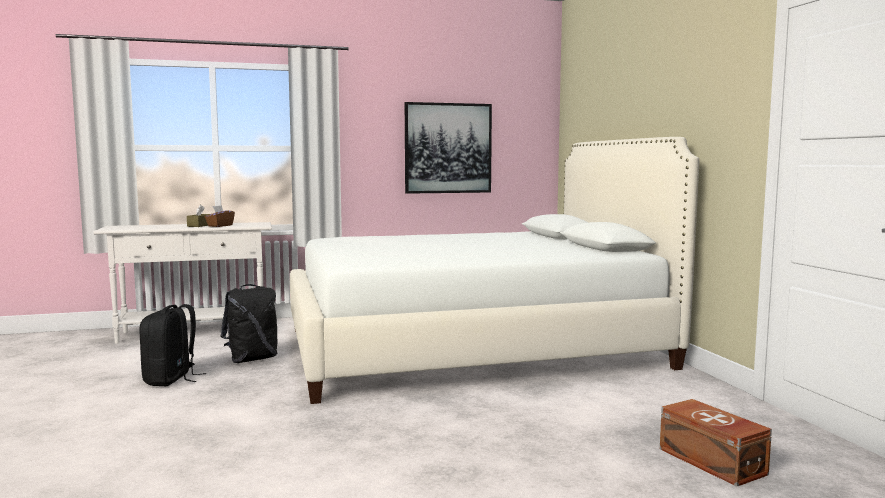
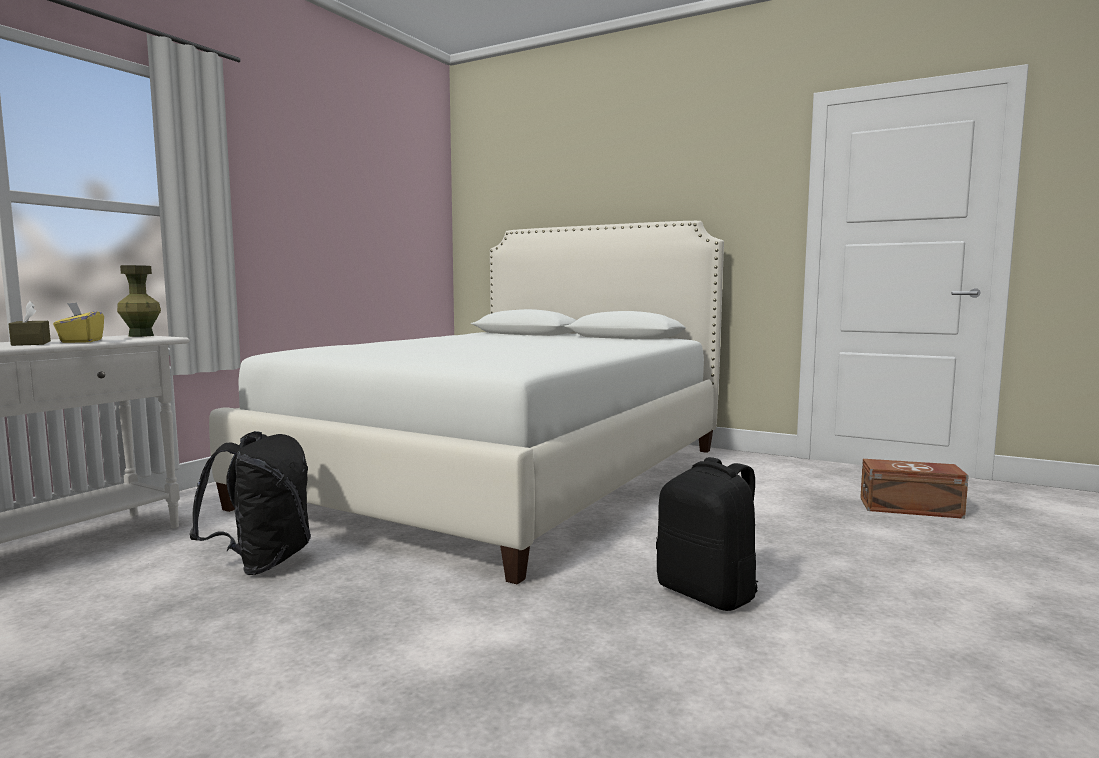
camera: 45 degrees left, 0 degrees up
black backpack [139,304,206,386] -> black backpack moved to [656,457,758,611]
brown tissue box [205,205,235,227] -> yellow tissue box [53,302,104,343]
picture [405,102,492,194] -> none
none -> green vase [117,265,161,337]

